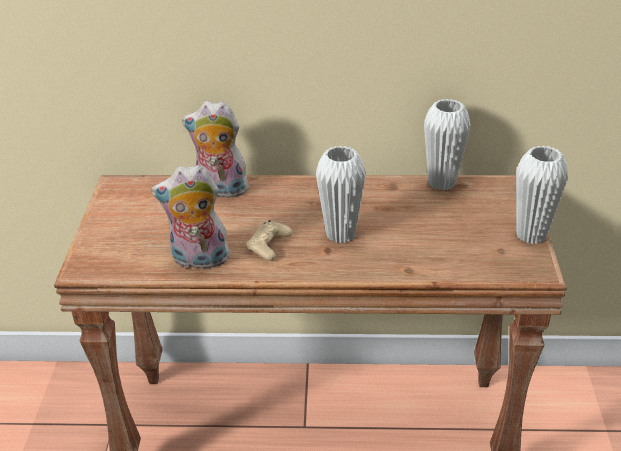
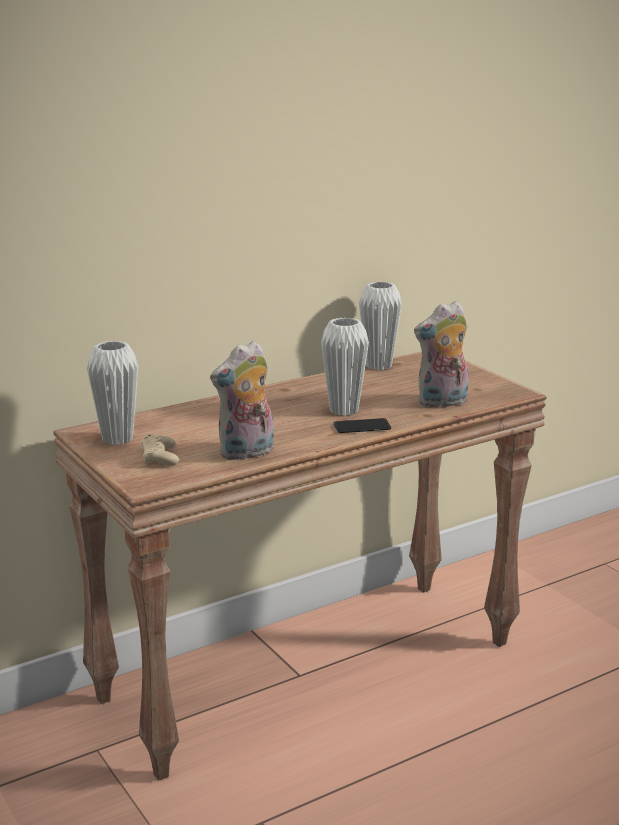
camera: 35 degrees left, 15 degrees down
plush toy [182,101,251,198] -> plush toy moved to [414,301,469,408]
beige game controller [247,220,293,261] -> beige game controller moved to [141,435,179,465]
white vase [516,145,568,244] -> white vase moved to [87,341,138,445]
none -> phone [334,418,391,433]

